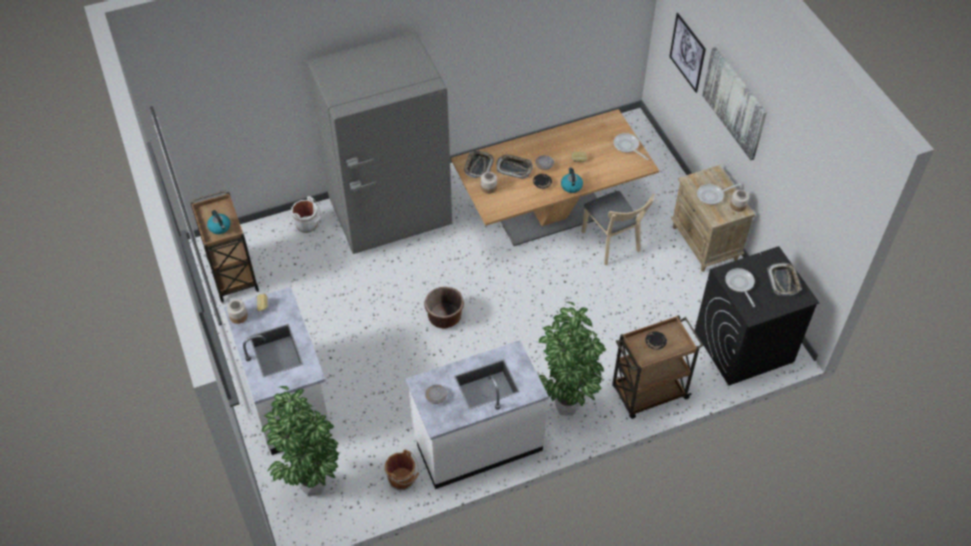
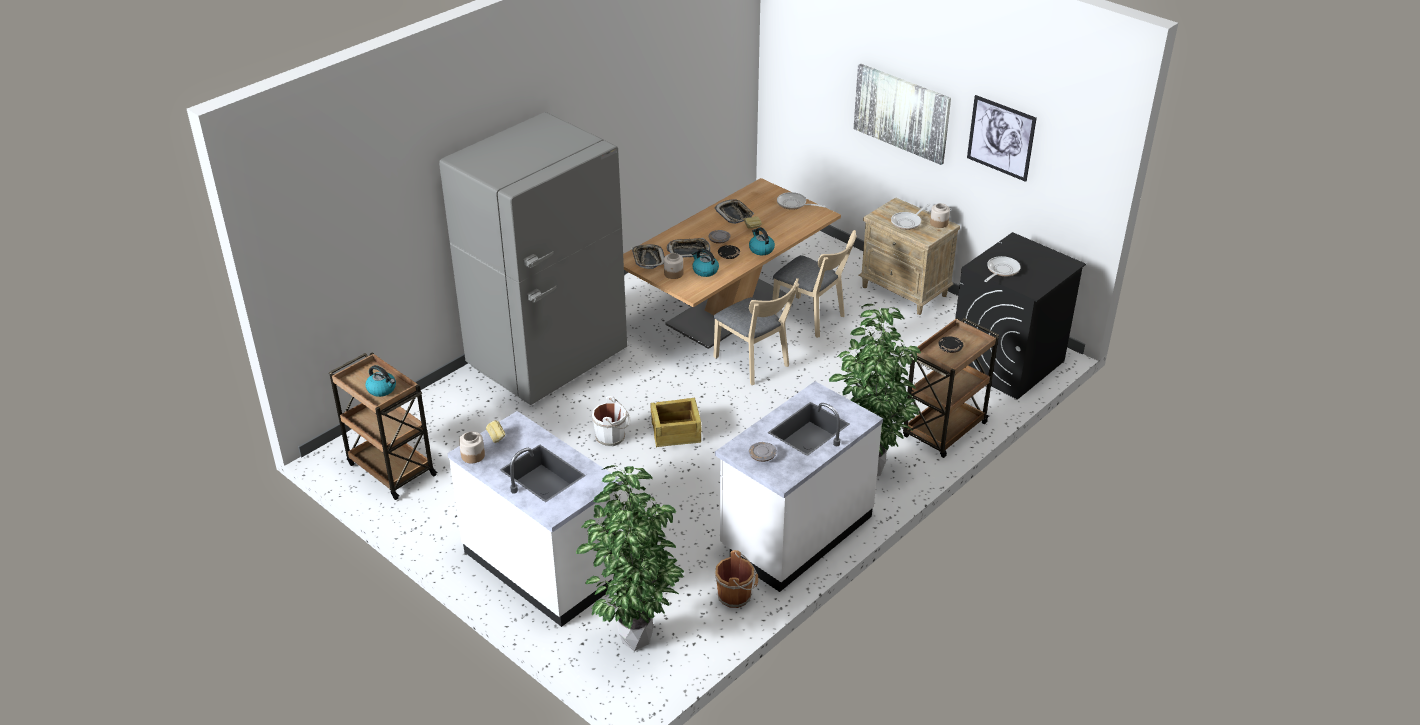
camera: 25 degrees left, 15 degrees down
white bucket [291,196,321,233] -> white bucket moved to [592,396,630,447]
brown planter [424,287,464,328] -> crate [651,398,702,448]
picture [669,13,706,93] -> picture moved to [967,95,1037,182]
frying pan [725,268,755,307] -> frying pan turned 75 degrees clockwise [984,256,1021,282]
tray [767,263,802,296] -> tray moved to [715,199,754,224]
none -> kettle [692,249,719,277]
none -> beige chair [713,278,799,385]

